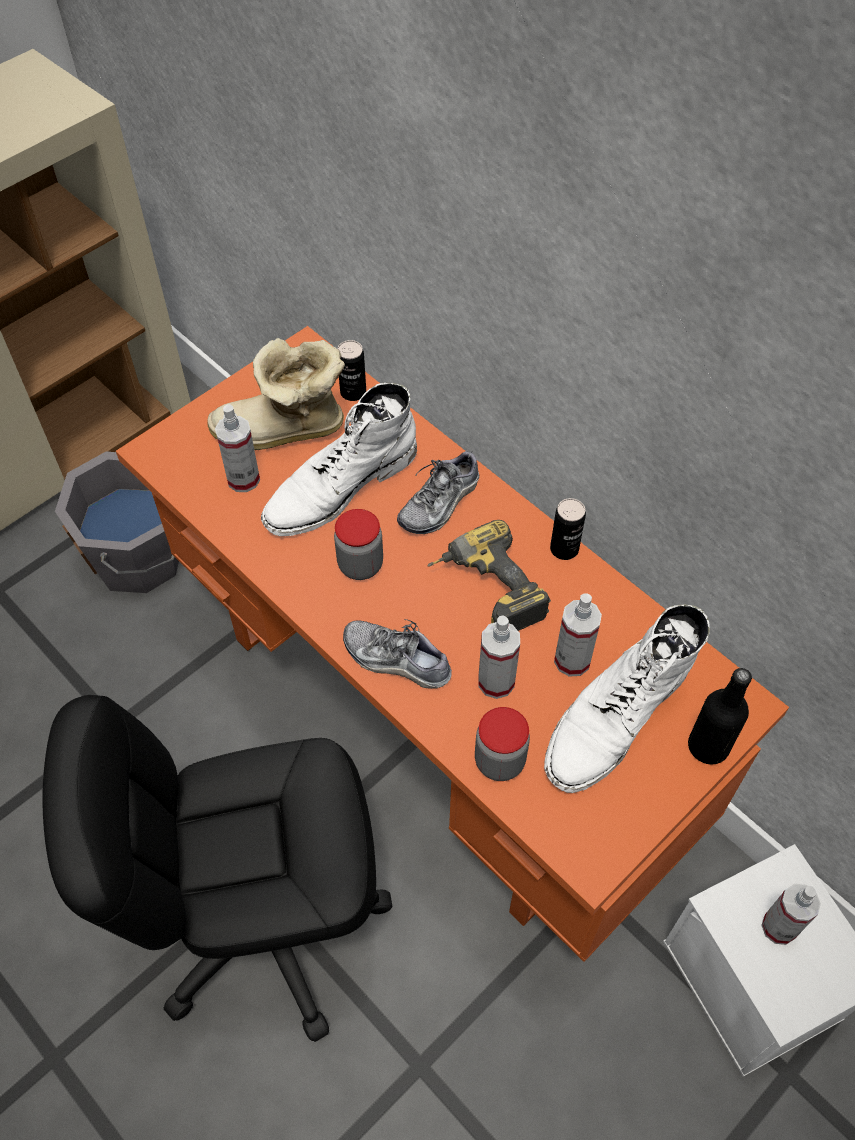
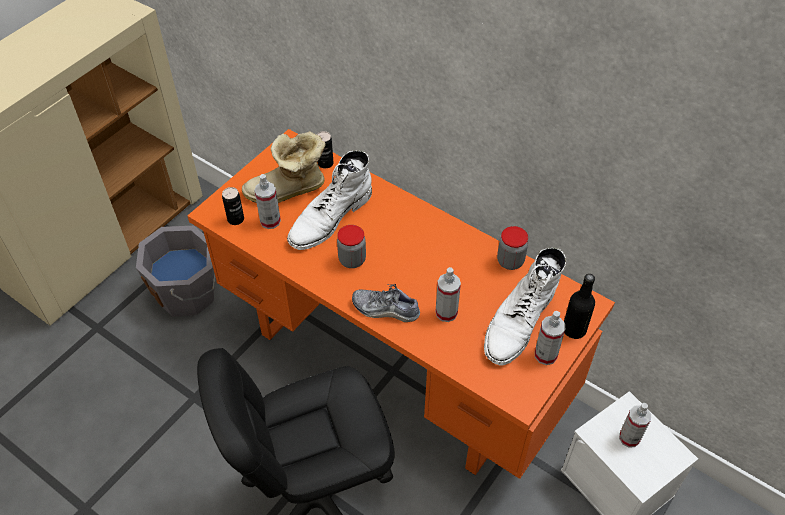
camera: 10 degrees left, 5 degrees down
shoe [397,451,480,534] -> none
power drill [427,520,551,631] -> none
jar [475,707,530,781] -> jar moved to [497,226,528,270]
can [550,498,586,560] -> can moved to [222,187,244,225]
spray bottle [554,593,602,677] -> spray bottle moved to [535,311,565,365]

